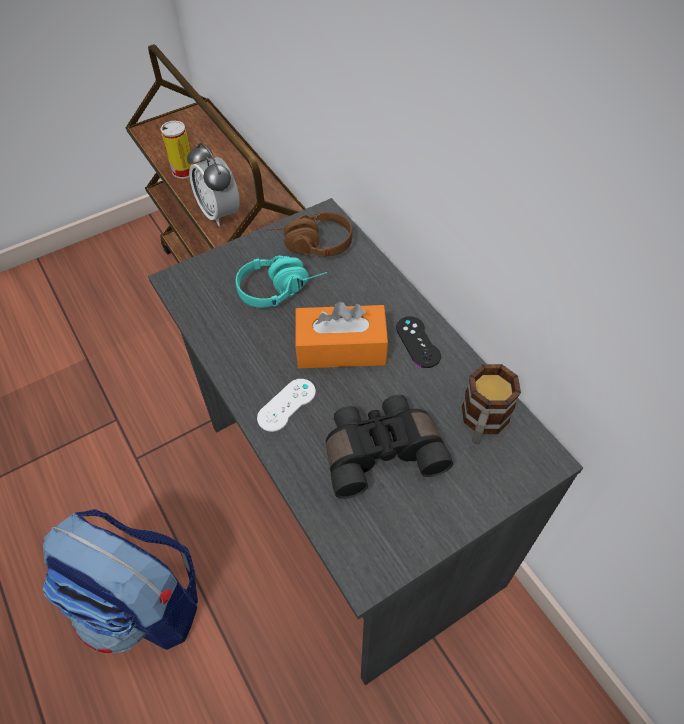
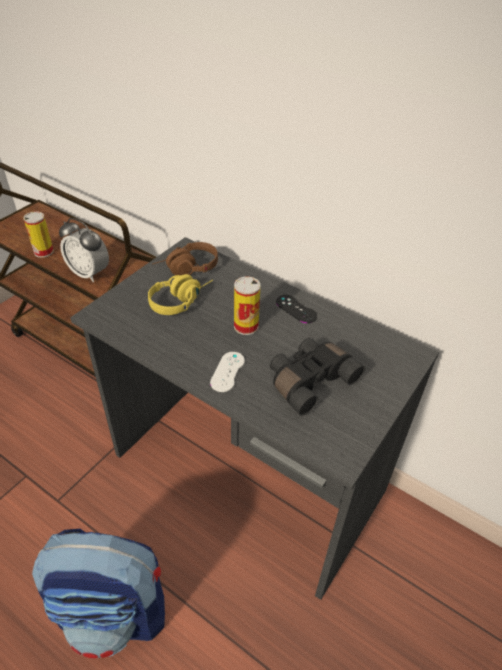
camera: 25 degrees left, 10 degrees down
turquoise headphones [236,256,327,308] -> yellow headphones [148,274,213,315]
orange tissue box [295,302,388,368] -> can [234,276,260,335]
mug [462,364,521,444] -> none

